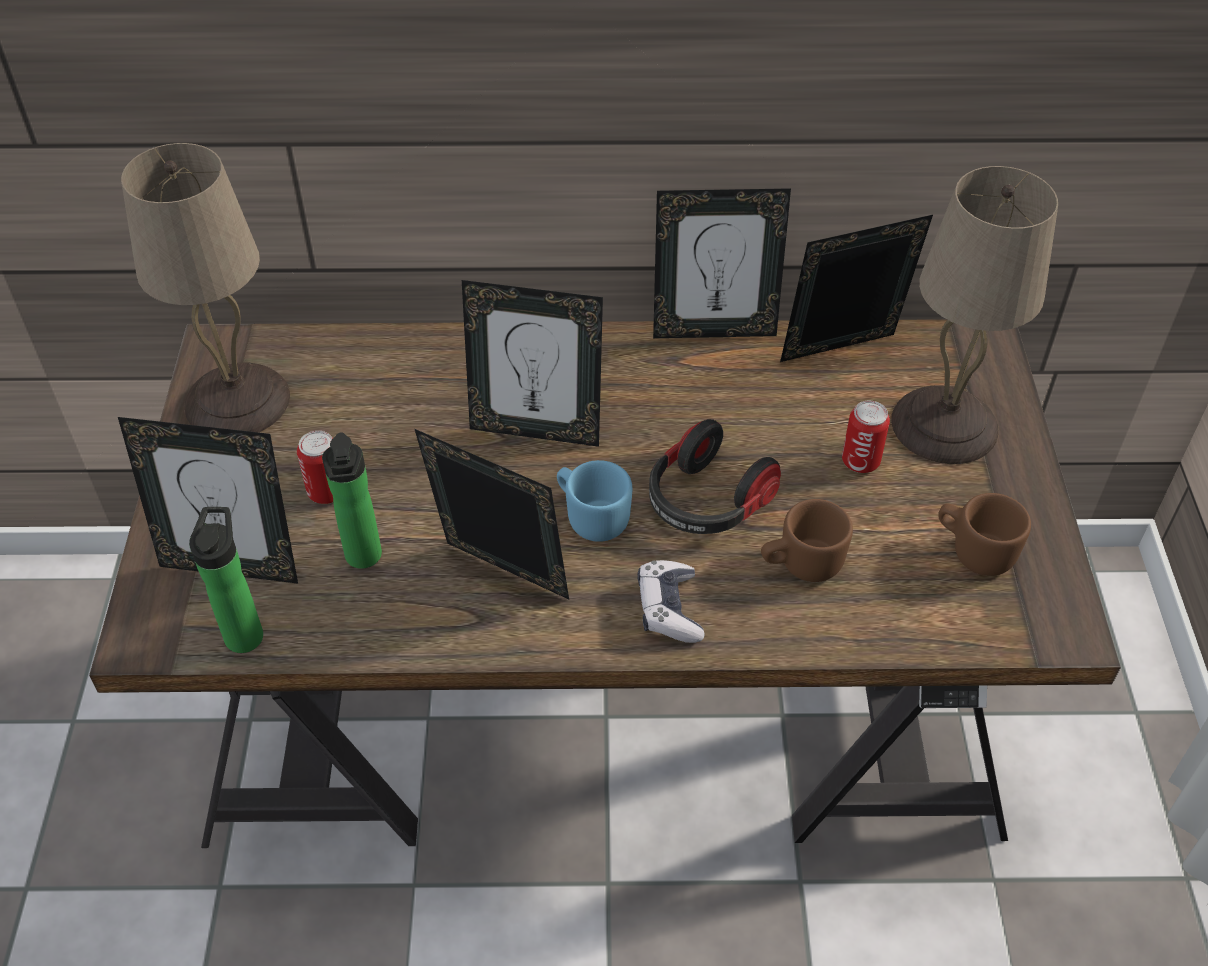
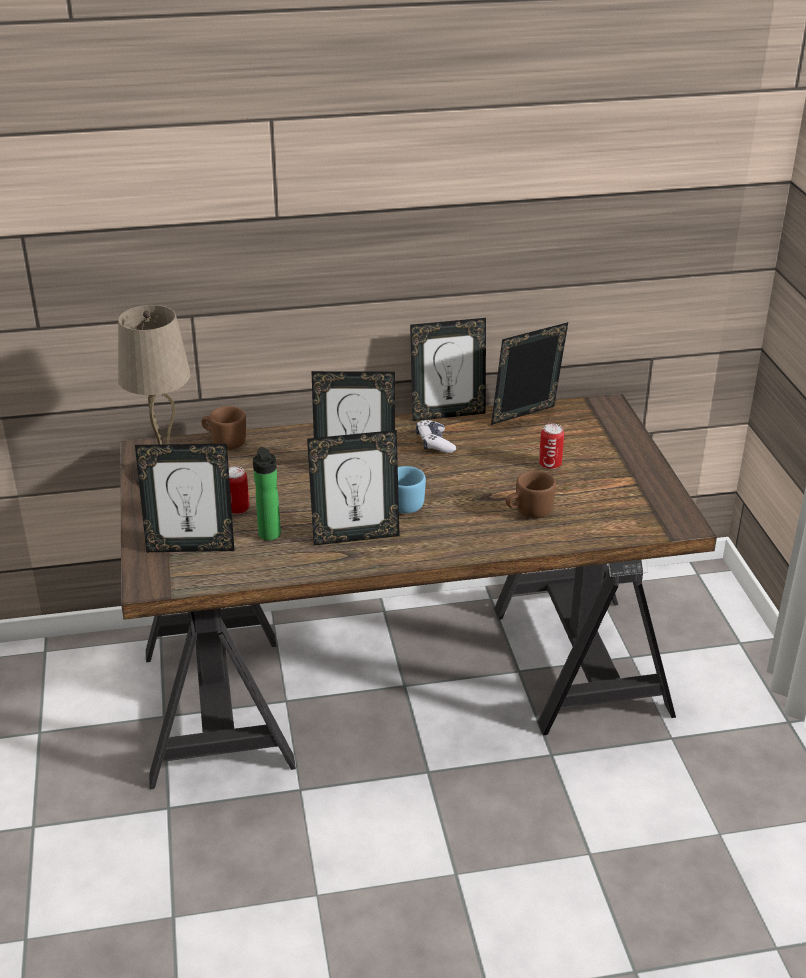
camera: 10 degrees left, 15 degrees down
bottle [189,507,263,653] -> none
picture frame [415,429,569,599] -> picture frame turned 150 degrees clockwise [307,430,400,545]
game controller [637,560,705,643] -> game controller moved to [416,420,456,453]
headphones [649,419,781,534] -> none
beige table lamp [891,166,1058,464] -> none
brown mug [938,493,1031,576] -> brown mug moved to [201,406,246,450]

